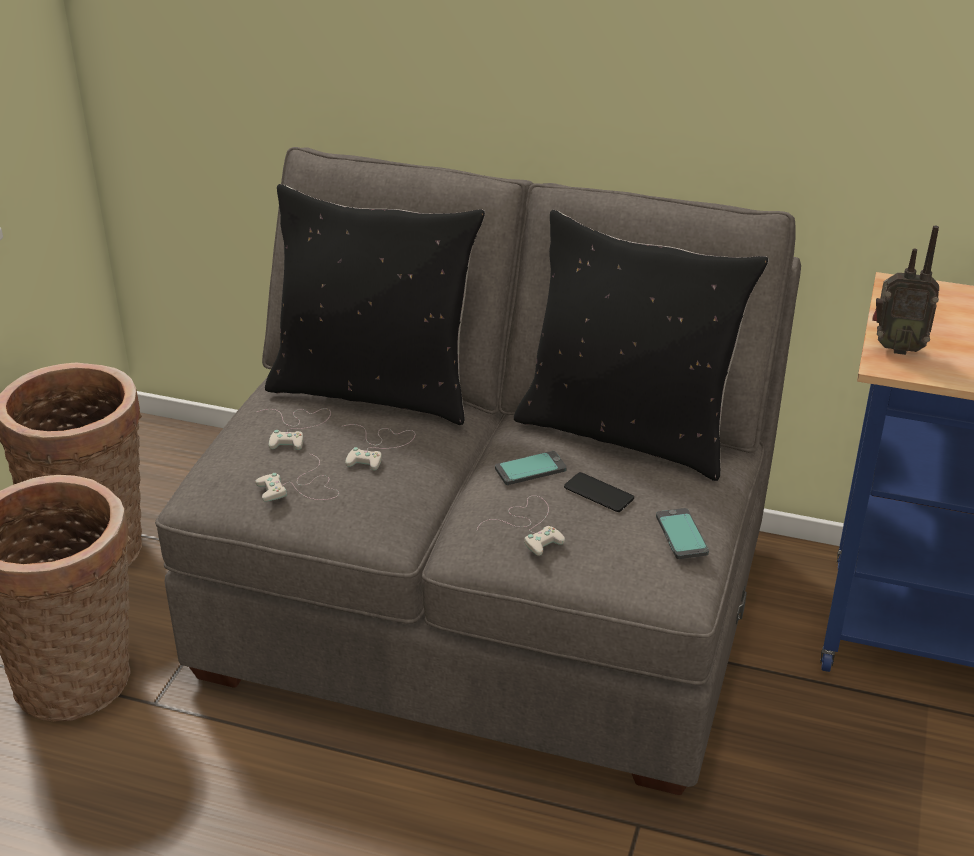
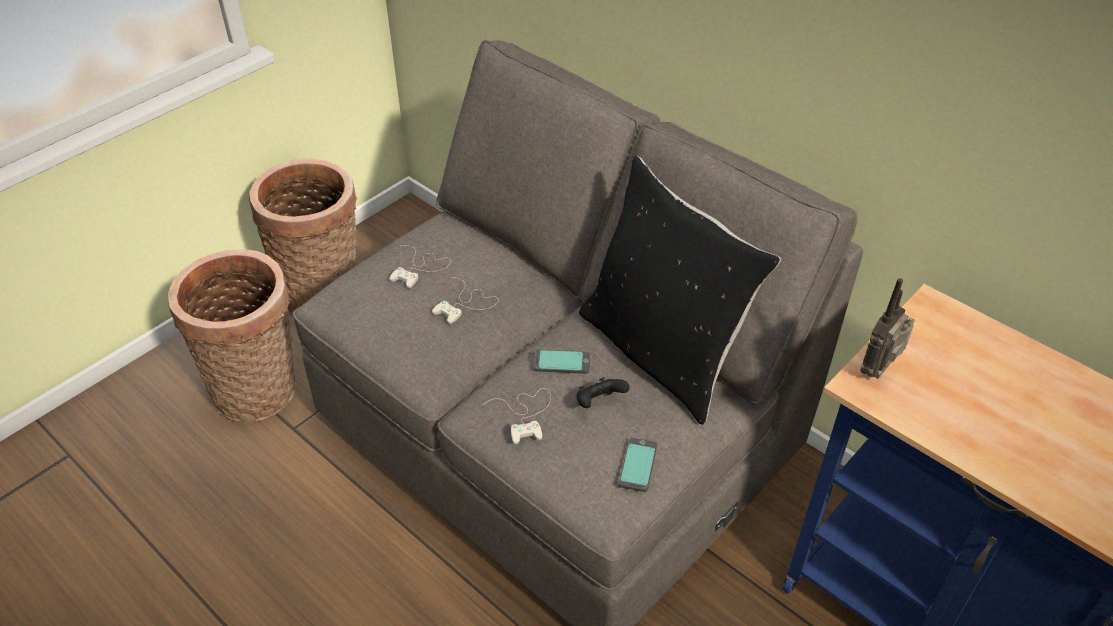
camera: 25 degrees right, 10 degrees up
white game controller [255,454,339,502] -> none
black pillow [265,184,485,425] -> none
phone [564,472,634,512] -> black game controller [576,377,629,408]
radio [872,226,939,355] -> radio turned 90 degrees clockwise [860,278,915,379]

